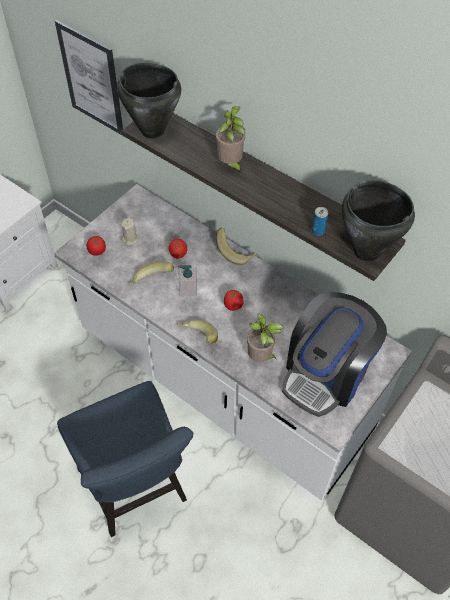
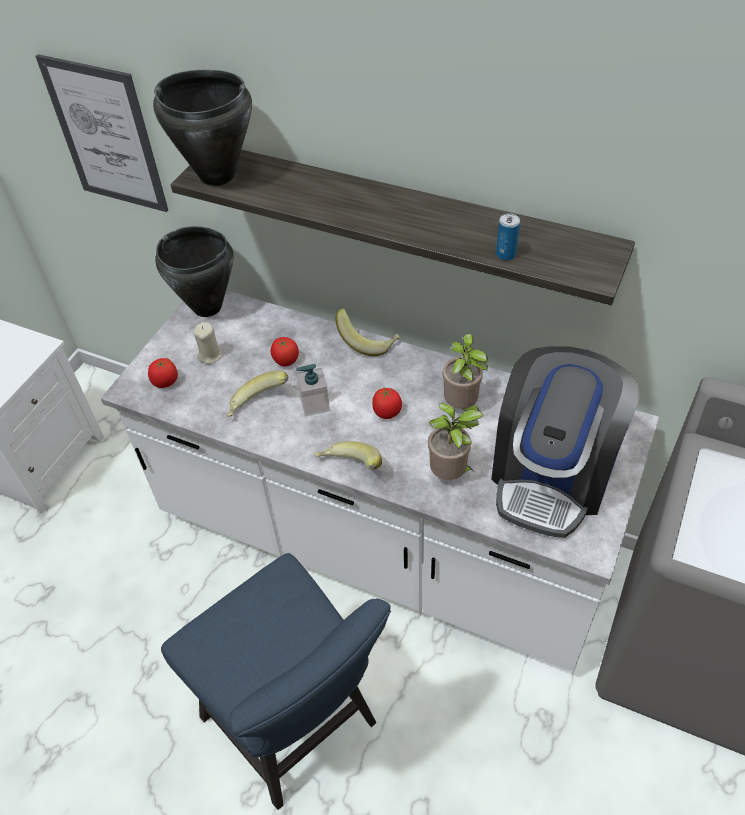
camera: 10 degrees left, 5 degrees down
potted plant [216,106,245,173] -> potted plant moved to [442,334,488,419]
black cooking pot [342,180,415,261] -> black cooking pot moved to [155,226,233,317]

